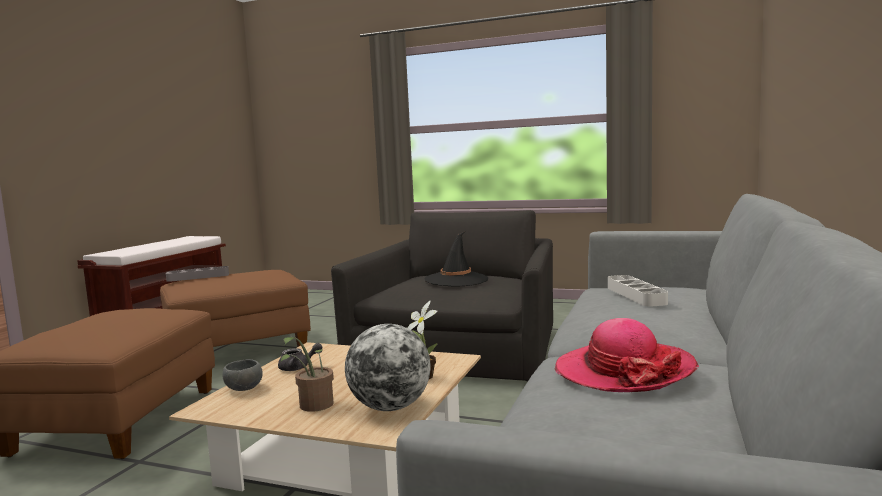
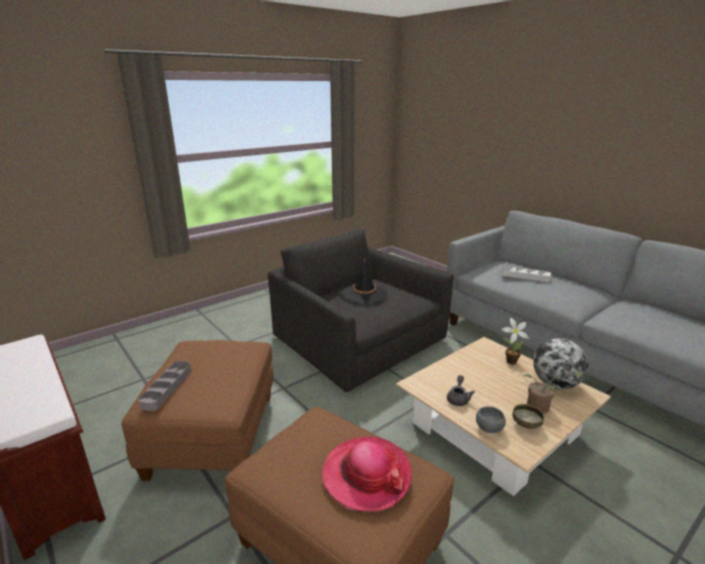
camera: 60 degrees left, 15 degrees up
hat [555,318,699,392] -> hat moved to [322,436,412,511]
none -> bowl [512,404,544,429]

